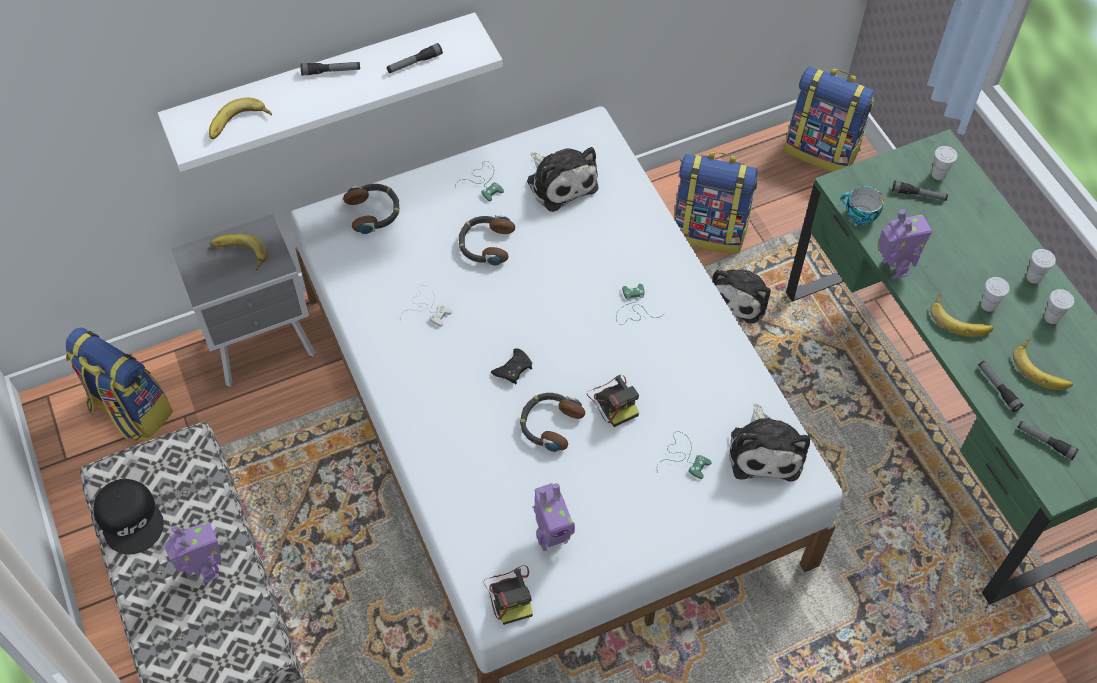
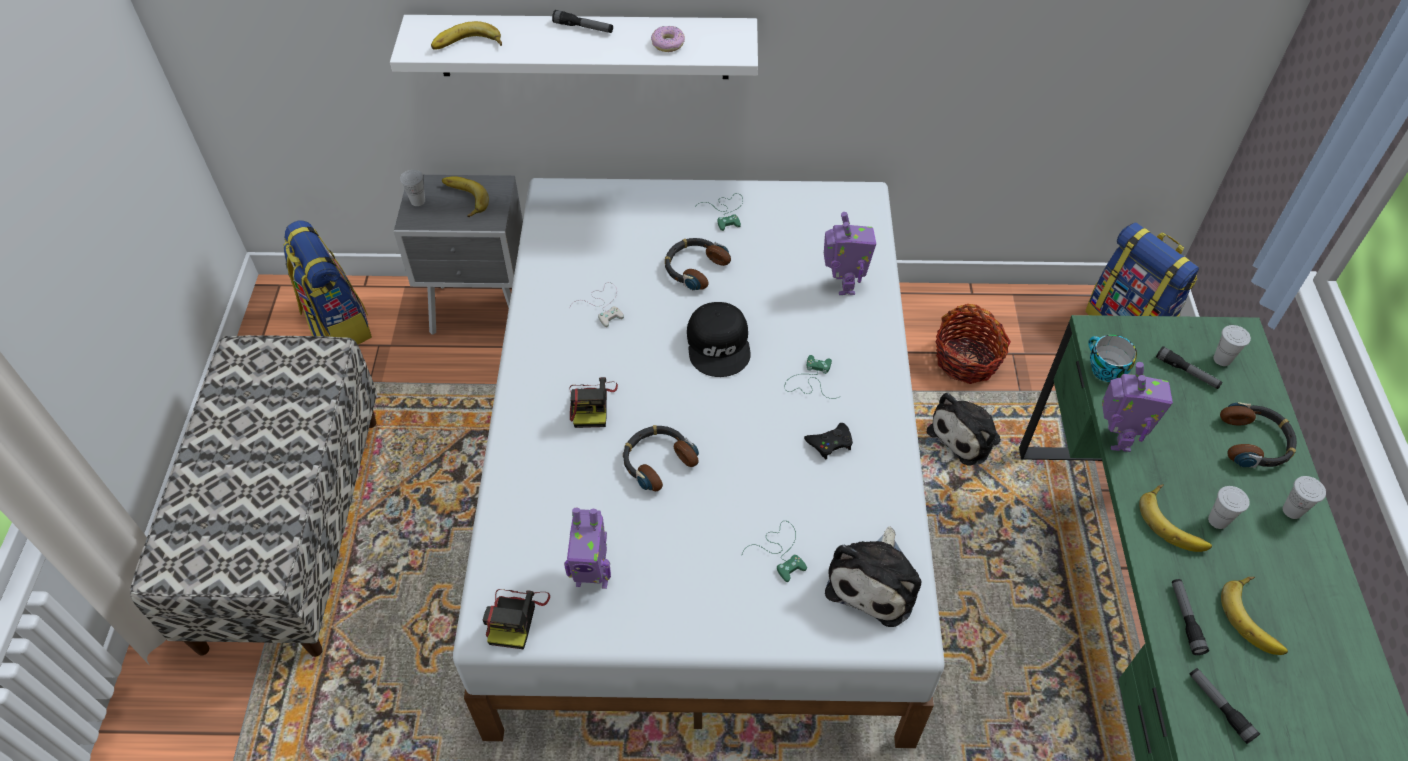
camera: 25 degrees right, 5 degrees down
black cap [93,479,164,555] -> black cap moved to [687,302,751,377]
toy robot [164,521,222,584] -> toy robot moved to [824,212,876,295]
headphones [343,184,399,234] -> headphones moved to [1220,402,1297,468]
flashlight [387,43,443,73] -> donut [651,26,685,52]
black game controller [491,348,532,384] -> black game controller moved to [804,423,853,460]
plush toy [527,147,599,212] -> none
camera [587,375,639,427] -> camera moved to [570,377,618,428]
backpack [674,151,758,254] -> basket [936,304,1011,384]
white cup [1044,289,1075,324] -> white cup moved to [400,170,425,206]

